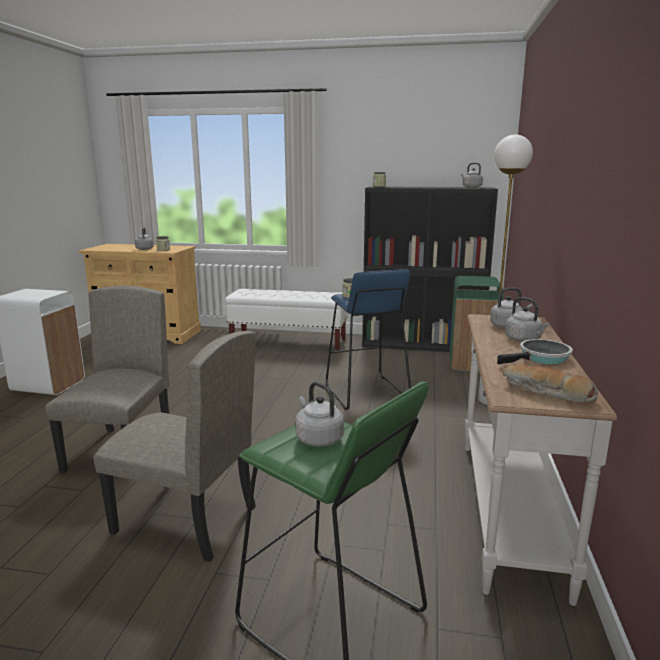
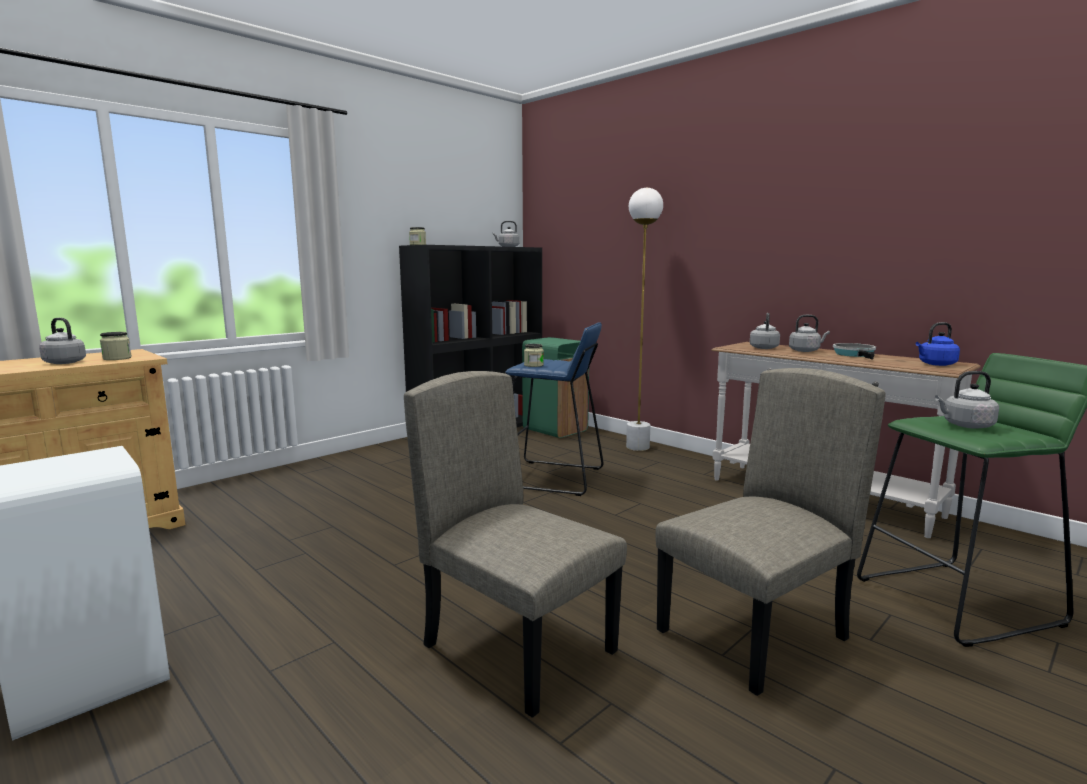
camera: 55 degrees left, 5 degrees down
white bench [225,289,348,351] -> none
bread [502,364,598,403] -> blue kettle [916,322,960,366]

